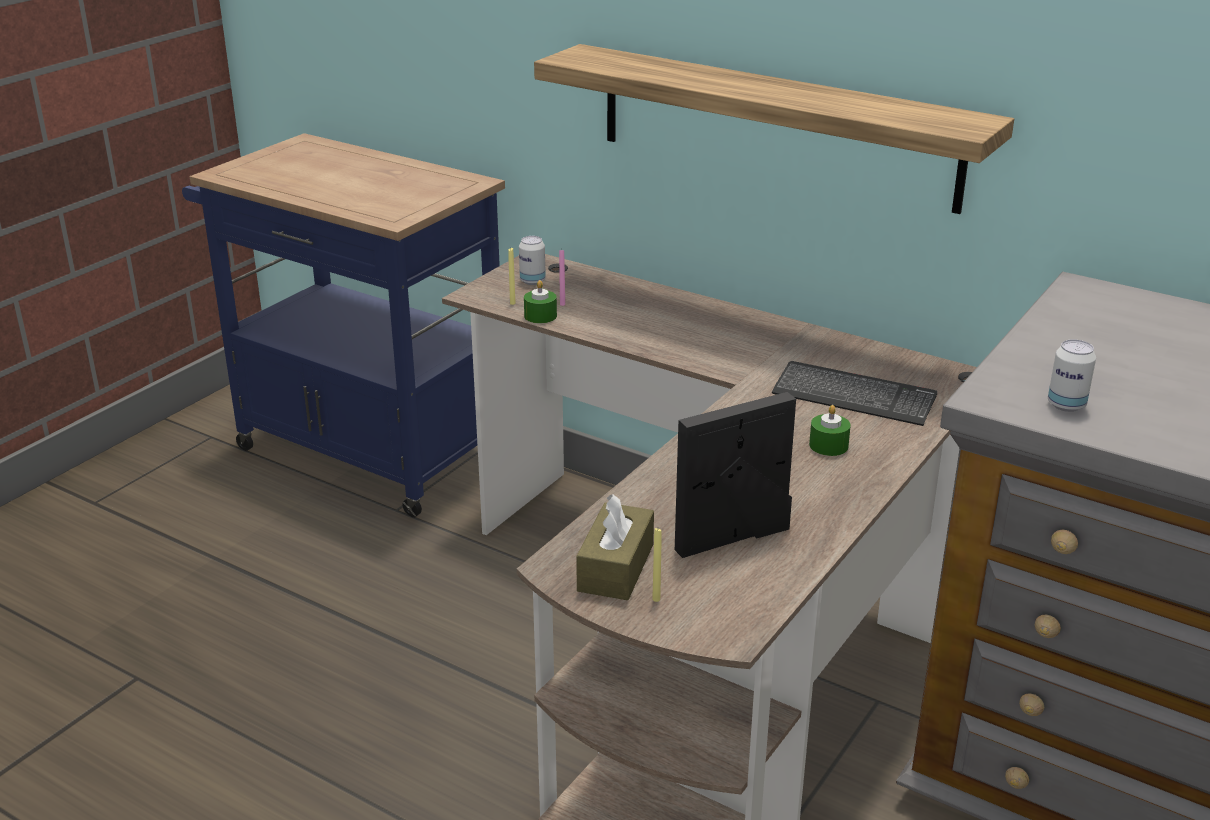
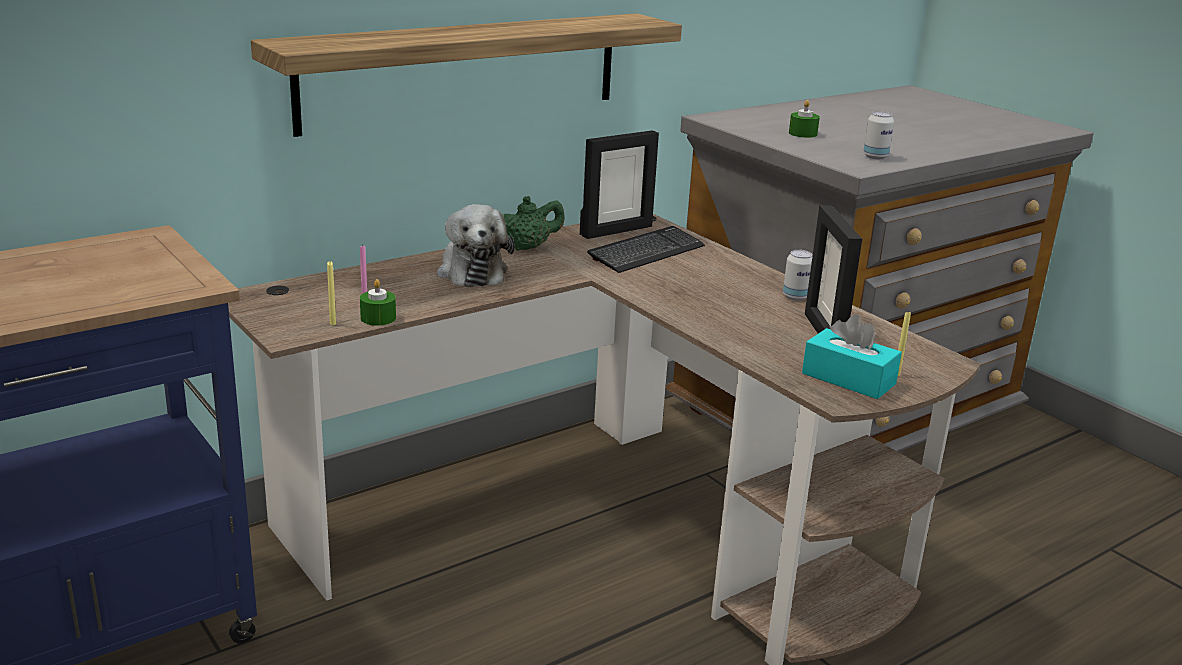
camera: 70 degrees left, 5 degrees down
can [519,236,546,285] -> can moved to [783,250,812,301]
brown tissue box [576,494,654,600] -> turquoise tissue box [802,315,902,399]
green candle [809,405,851,456] -> green candle moved to [789,100,820,138]
none -> plush toy [437,204,515,287]
none -> green teapot [503,196,565,251]
none -> picture frame [580,130,659,239]

